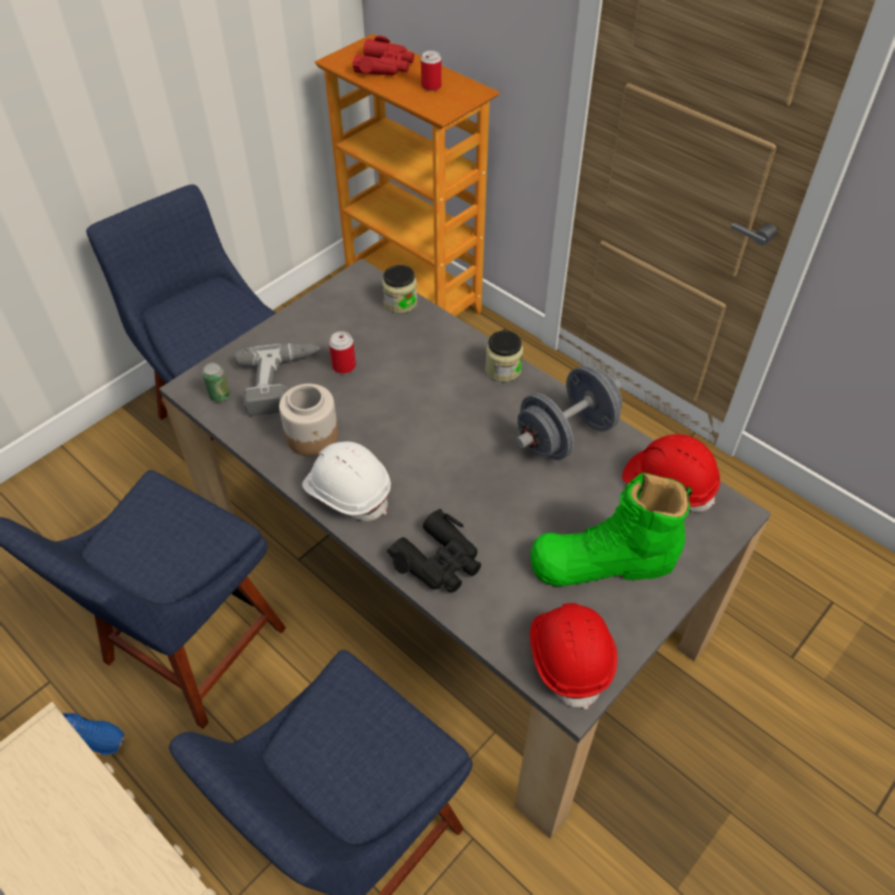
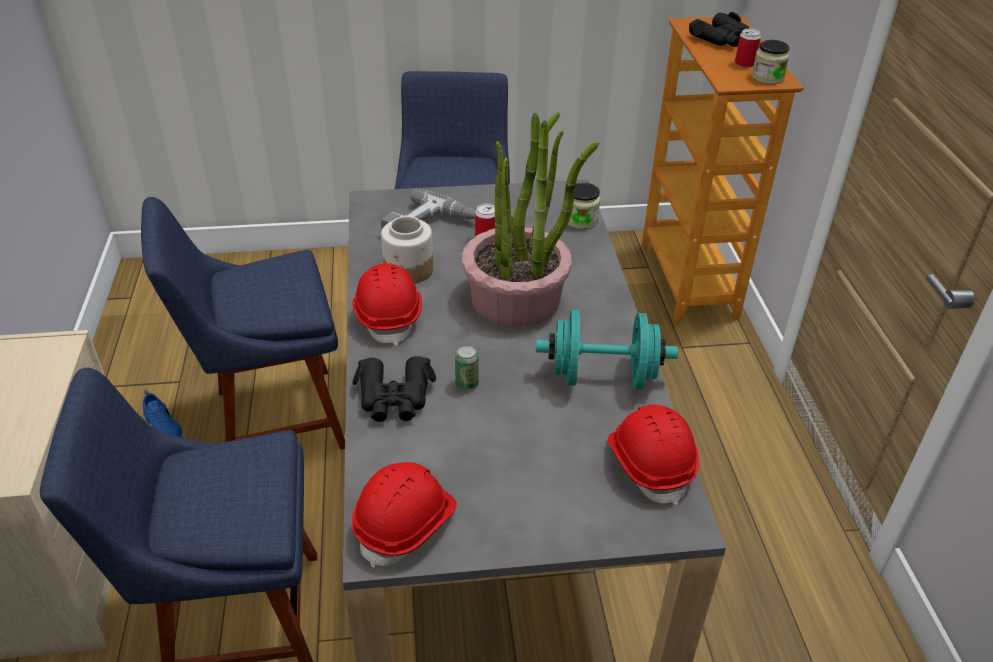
camera: 40 degrees right, 10 degrees down
can [202,362,230,402] -> can moved to [455,345,479,390]
white hard hat [302,442,391,521] -> red hard hat [352,263,422,346]
red binoculars [352,36,414,75] -> black binoculars [689,12,750,47]
jar [485,330,523,382] -> jar moved to [752,40,790,85]
grey dumbbell [516,366,622,460] -> turquoise dumbbell [536,310,678,389]
green boot [530,472,692,586] -> none
none -> potted plant [461,112,599,327]

